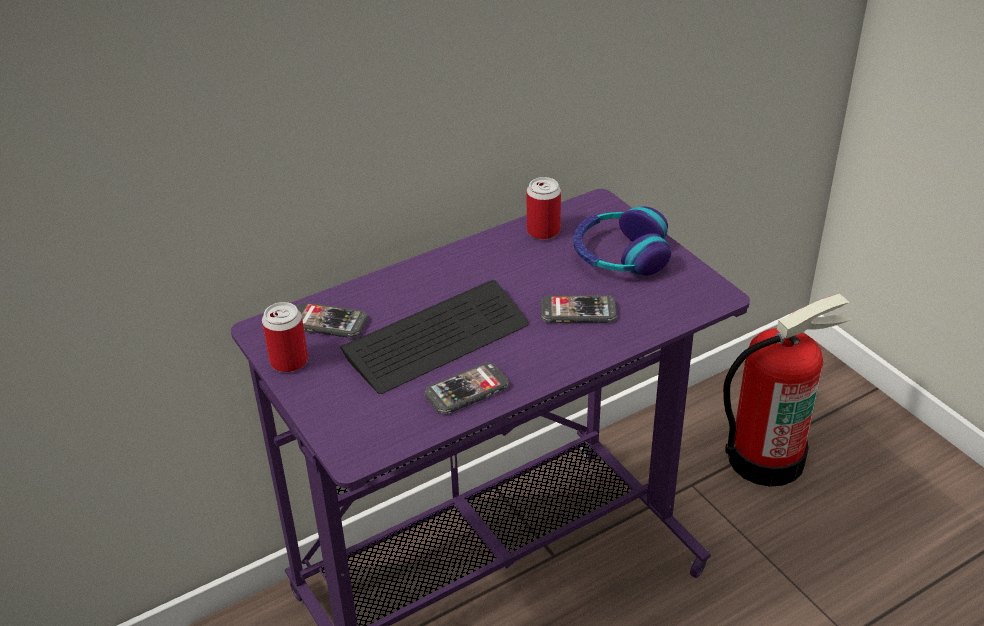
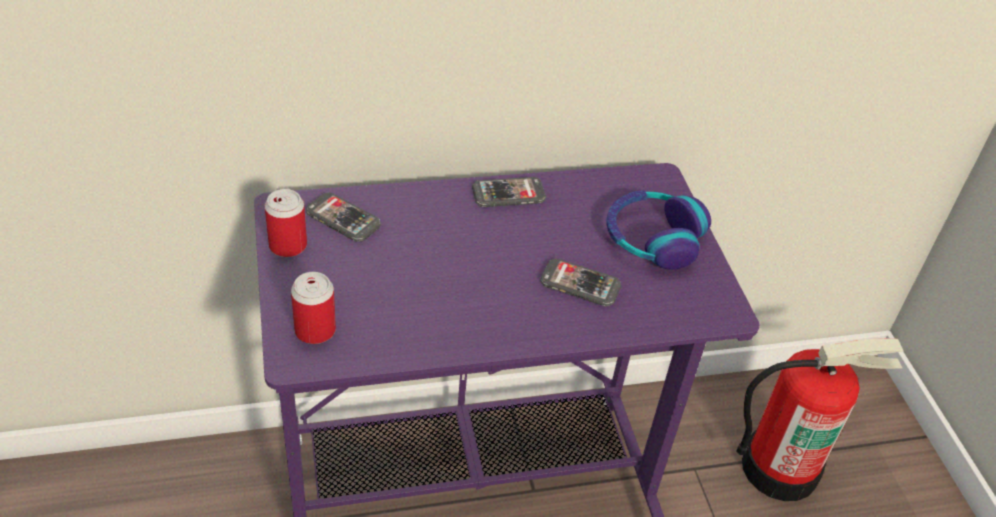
camera: 15 degrees right, 5 degrees up
keyboard [340,280,529,394] -> none
phone [425,362,509,414] -> phone moved to [472,177,546,207]
can [527,177,561,240] -> can moved to [291,272,336,344]

